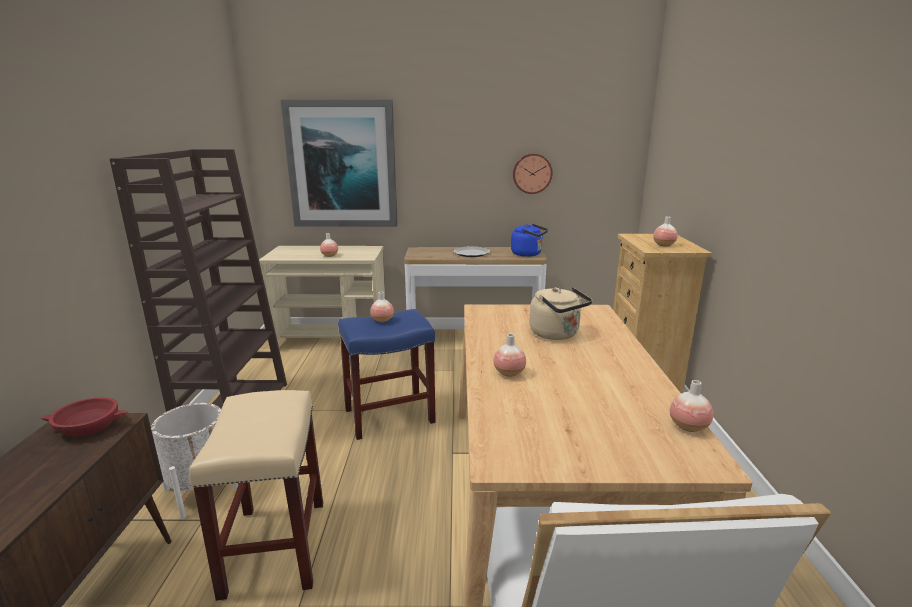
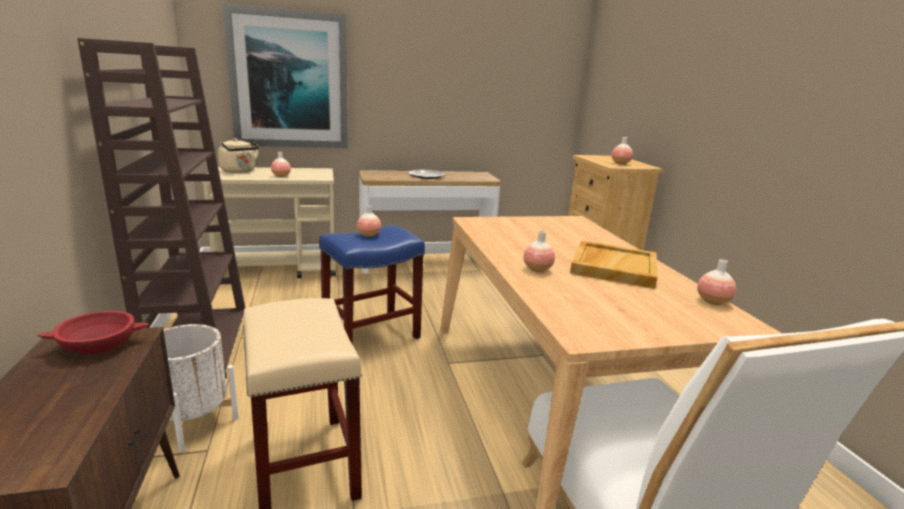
camera: 15 degrees left, 0 degrees up
blue kettle [511,224,548,257] -> none
wall clock [513,153,553,194] -> none
beige kettle [530,287,592,340] -> beige kettle moved to [218,138,259,173]
none -> beige tray [570,240,657,289]

